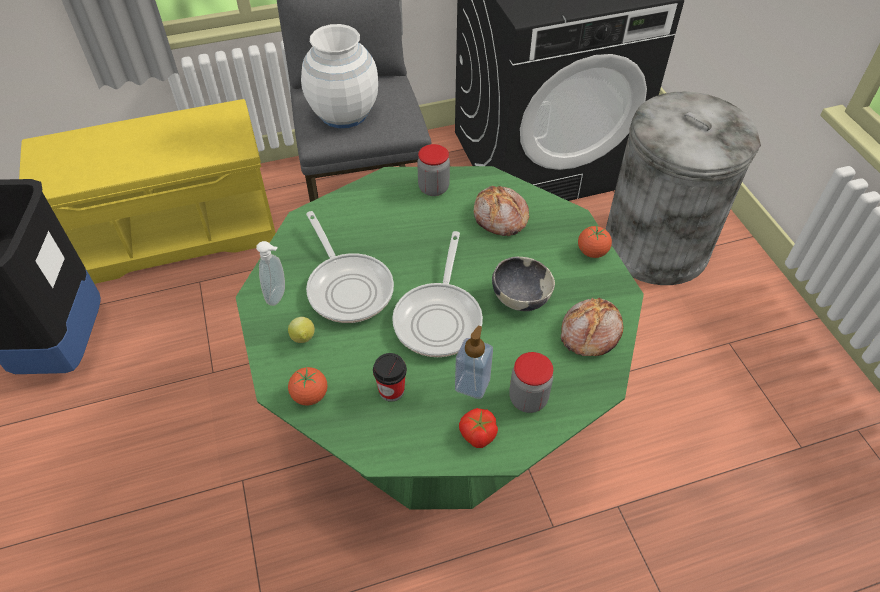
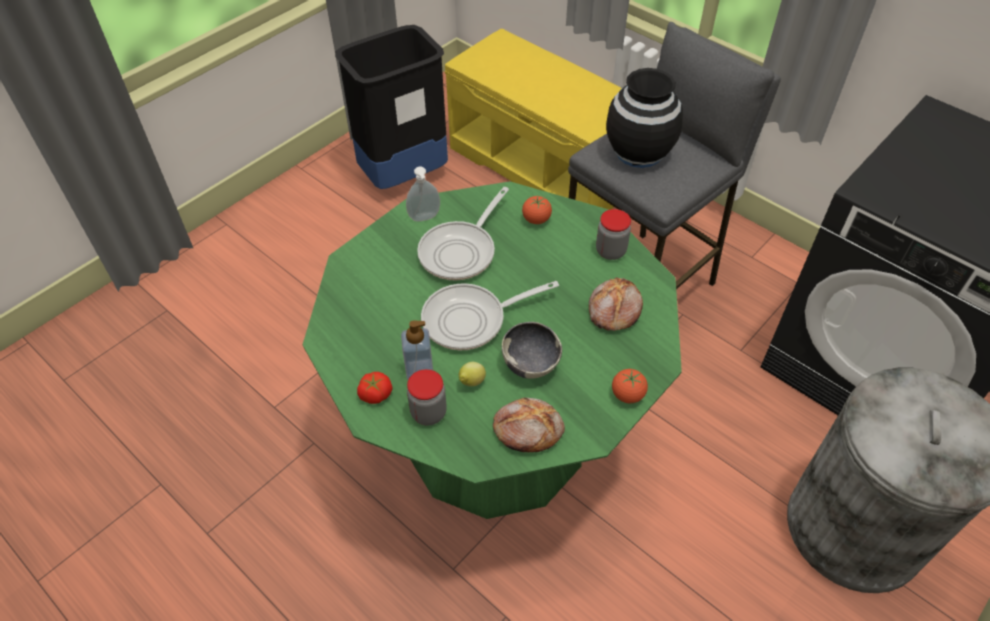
camera: 60 degrees right, 0 degrees up
lemon [288,317,315,343] -> lemon moved to [459,362,486,386]
tomato [288,367,327,405] -> tomato moved to [522,196,552,224]
white vase [301,24,378,128] -> black vase [606,68,683,168]
cup [373,353,407,402] -> none

